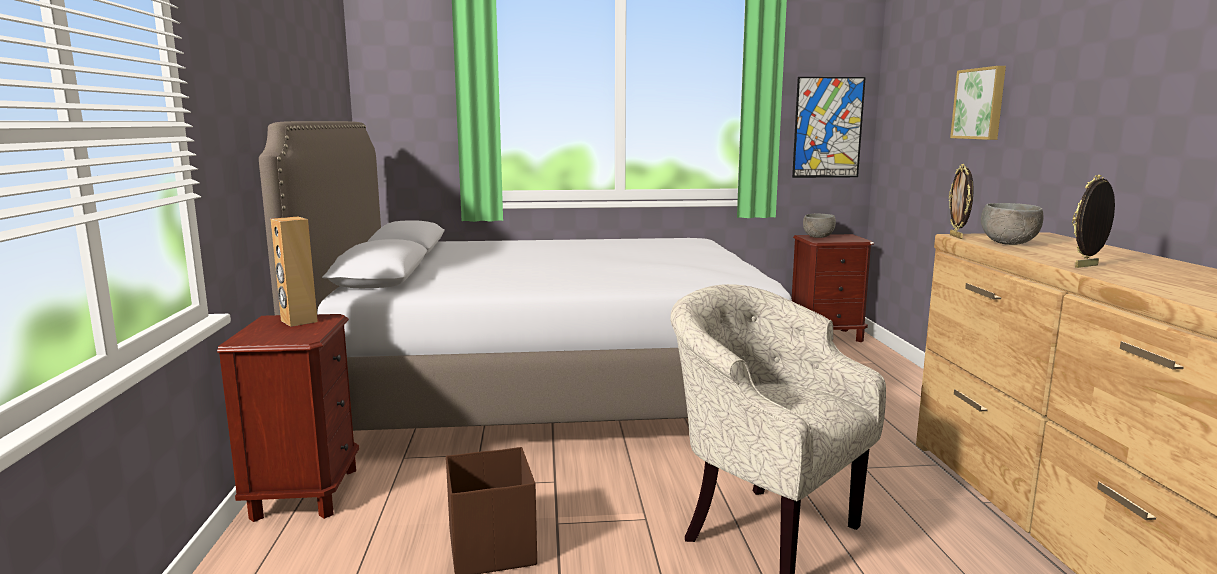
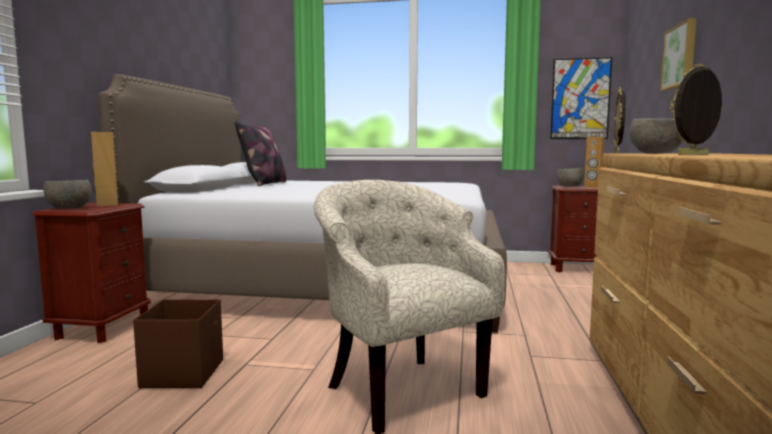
camera: 15 degrees right, 5 degrees down
none -> grey bowl [44,180,92,209]
none -> pillow [235,121,286,186]
none -> brown speaker [584,137,604,188]

